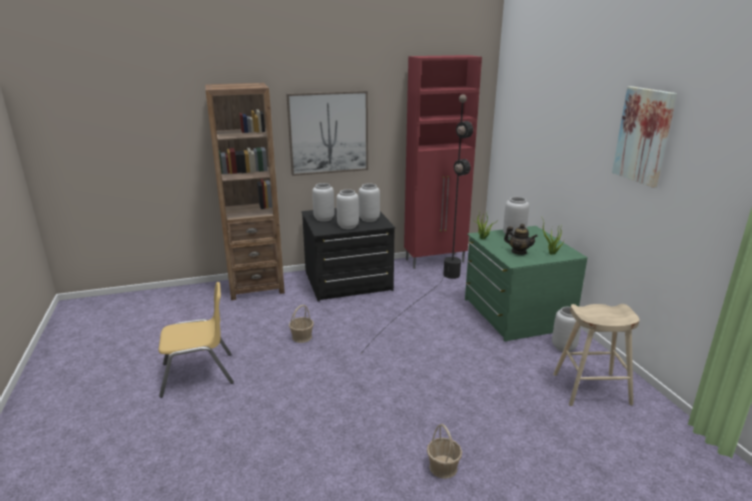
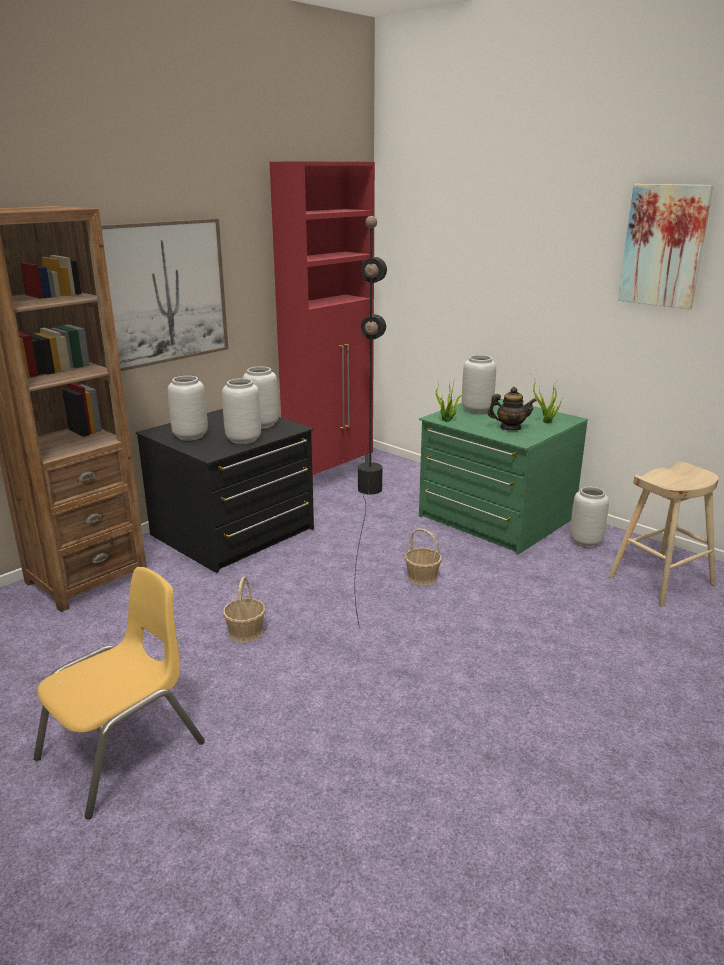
camera: 30 degrees left, 0 degrees up
basket [427,424,462,479] -> basket moved to [405,528,442,586]

